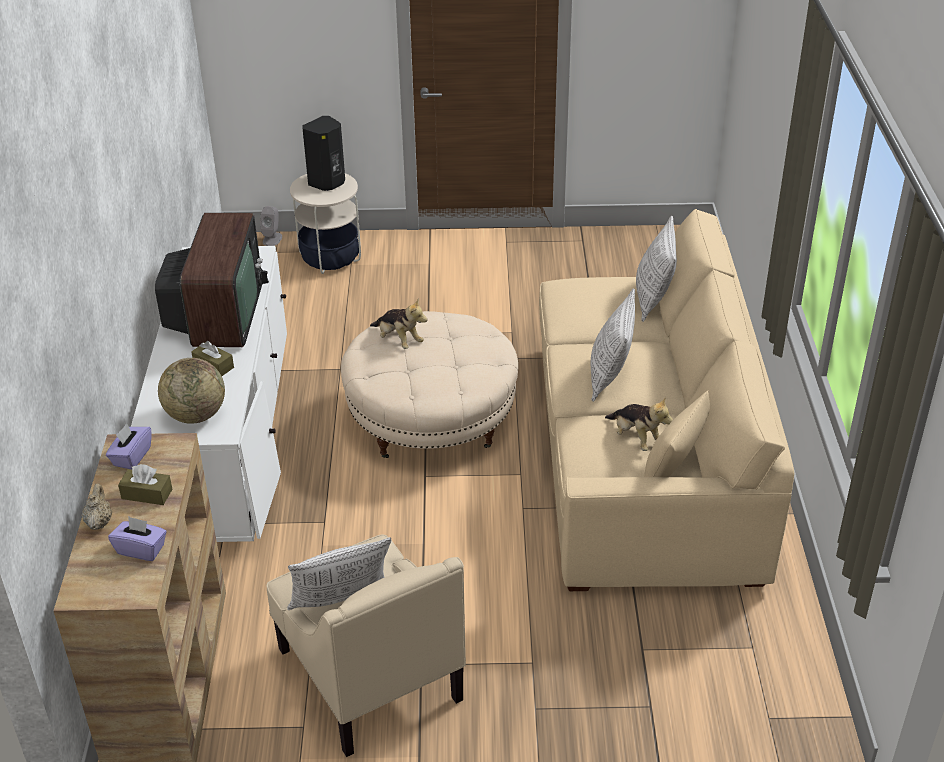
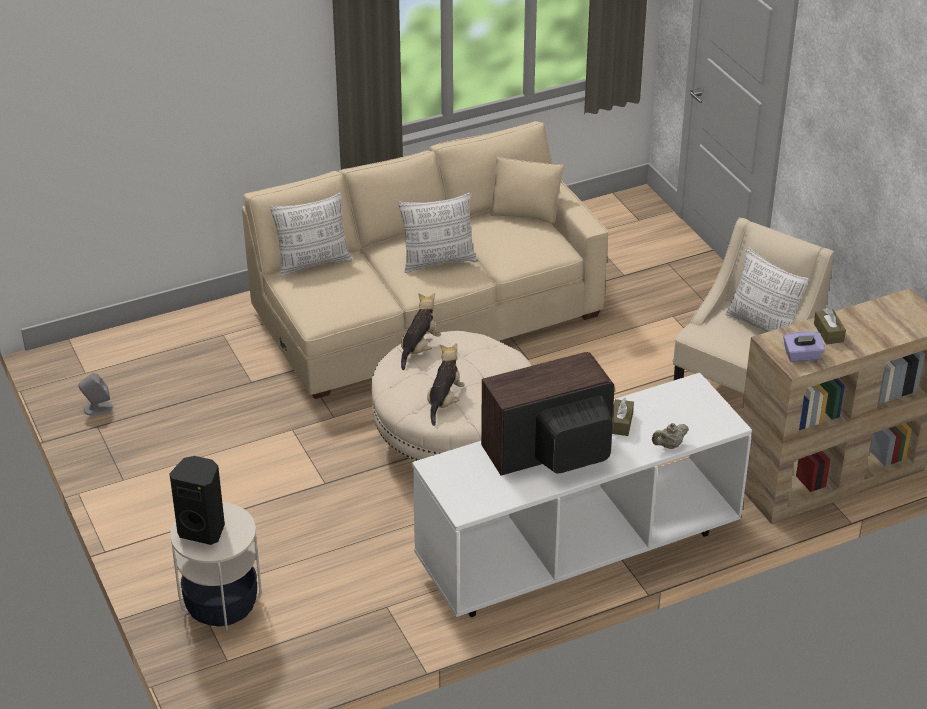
camera: 115 degrees left, 0 degrees up
beige teapot [82,483,112,530] -> beige teapot moved to [652,423,689,449]
purple tissue box [108,516,167,561] -> none
globe [158,358,225,424] -> none
grey speaker [260,206,282,246] -> grey speaker moved to [78,373,113,416]
plush toy [605,397,673,451] -> plush toy moved to [401,293,441,370]

